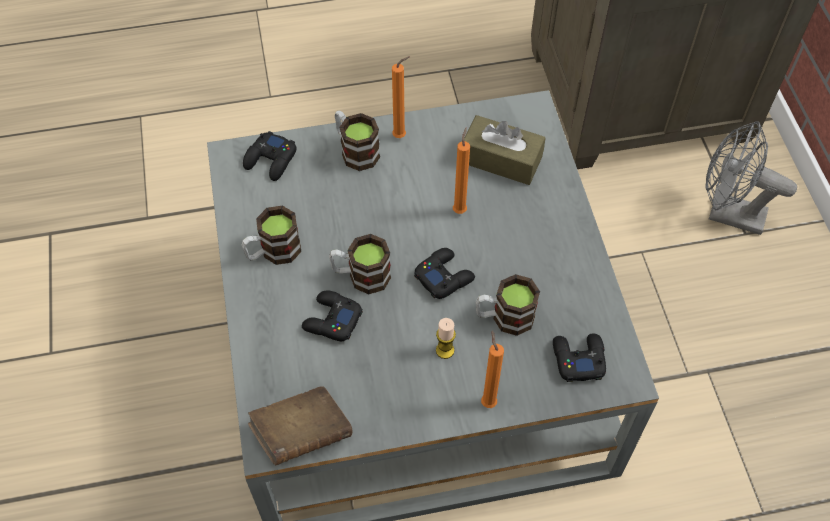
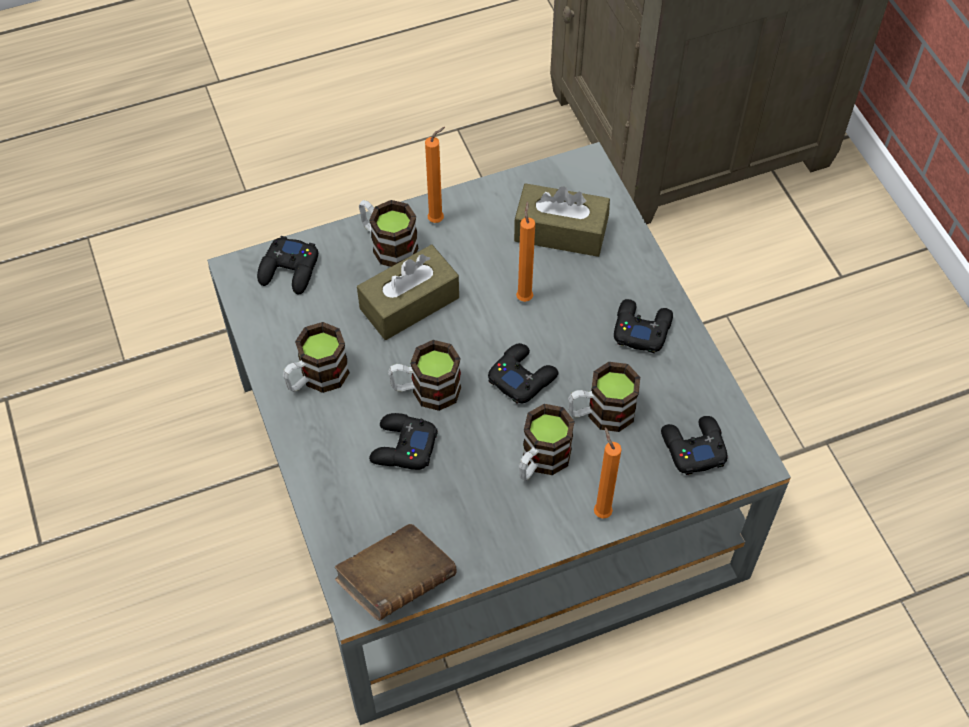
camera: 10 degrees left, 0 degrees up
candle [436,318,456,359] -> mug [519,404,575,481]
grey fan [705,121,797,235] -> none
none -> brown tissue box [357,245,459,340]
none -> black game controller [614,299,673,353]

